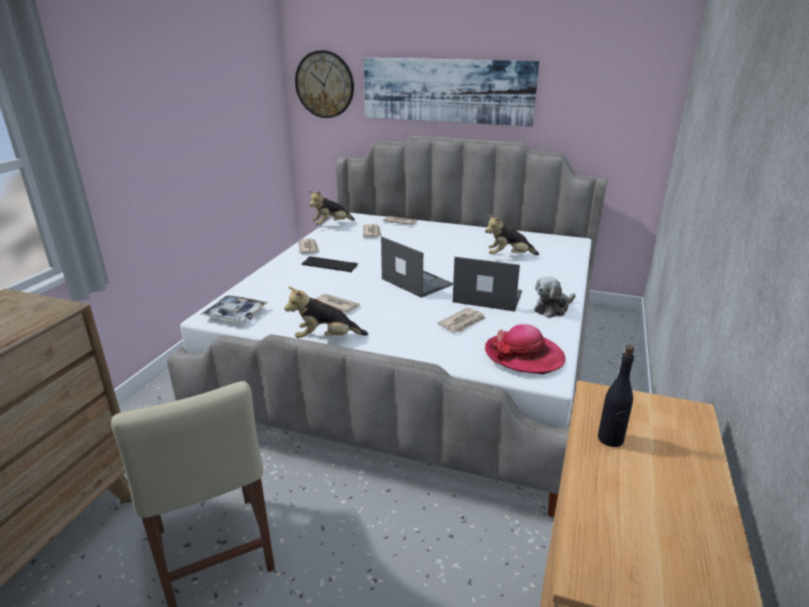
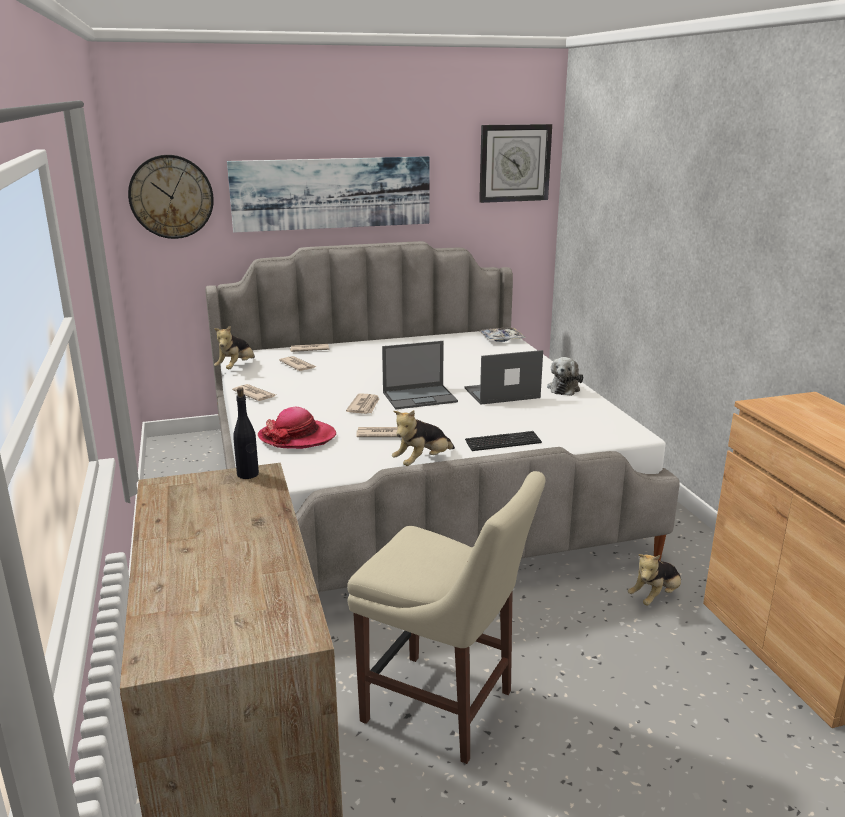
camera: 35 degrees left, 5 degrees down
tray [200,295,268,323] -> tray moved to [479,327,526,342]
keyboard [302,256,358,272] -> keyboard moved to [465,431,542,451]
laptop [381,237,453,298] -> laptop turned 150 degrees clockwise [382,341,458,410]
newspaper [438,308,486,333] -> newspaper moved to [346,393,379,414]
plush toy [485,215,539,255] -> plush toy moved to [628,554,681,606]
hat [485,324,565,374] -> hat moved to [258,407,336,449]
black bottle [598,345,634,447] -> black bottle moved to [233,387,259,479]
none -> wall clock [479,124,552,203]

